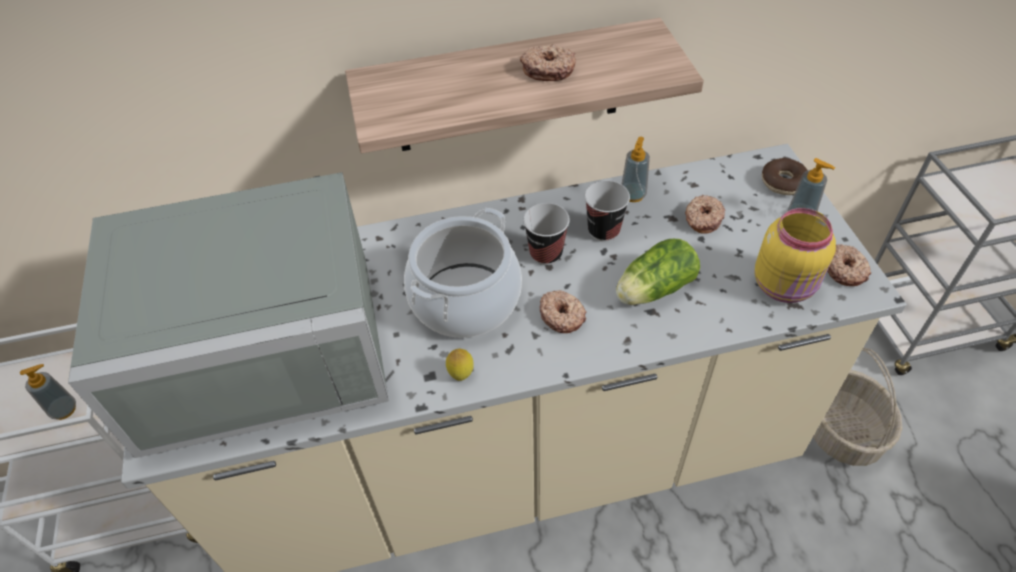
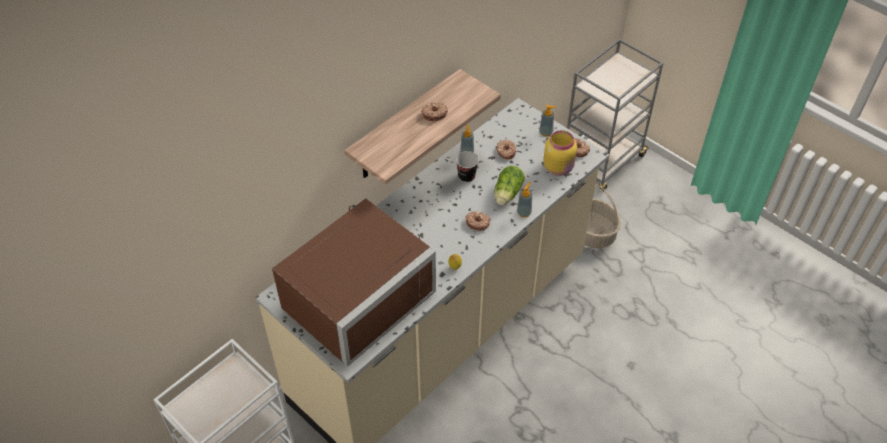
camera: 35 degrees left, 0 degrees up
soap dispenser [20,364,76,420] -> soap dispenser moved to [517,182,532,217]
grey microwave [68,172,389,458] -> brown microwave [272,199,436,367]
cooking pot [404,208,522,338] -> none
cup [523,203,570,265] -> none
donut [762,158,807,195] -> none

